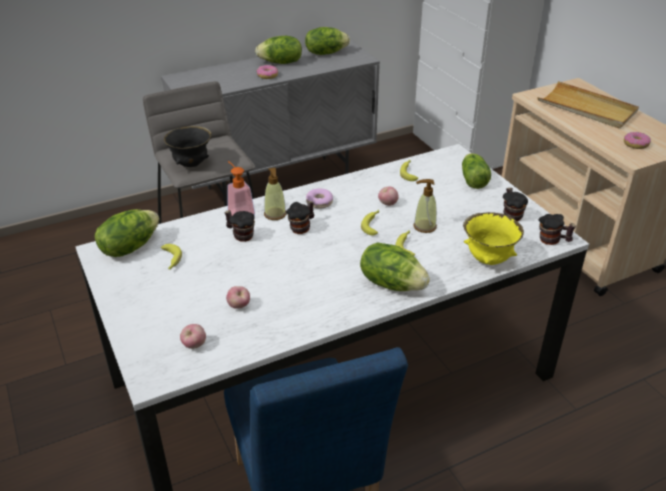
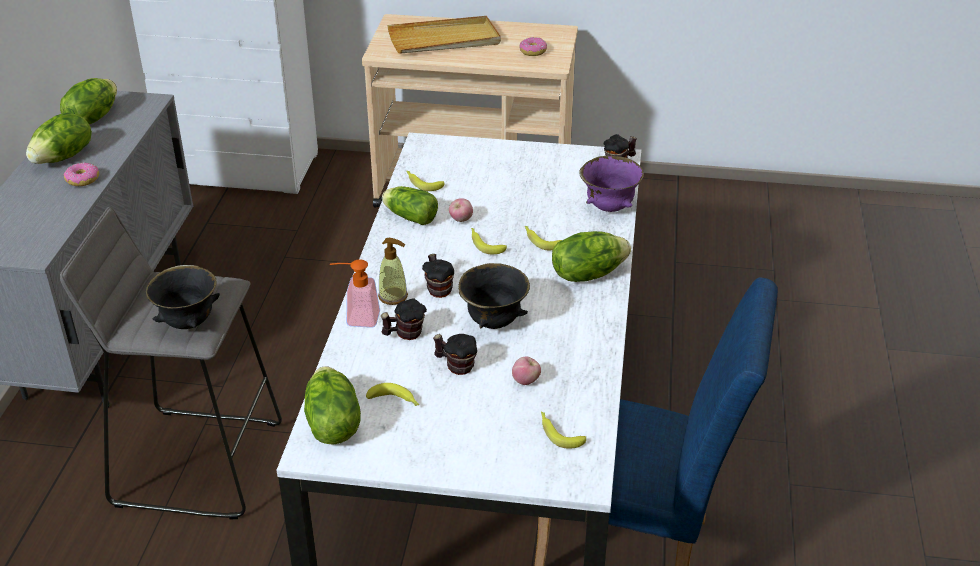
camera: 55 degrees left, 0 degrees up
apple [180,324,206,349] -> banana [541,412,586,448]
donut [306,188,333,209] -> none
soap dispenser [413,179,437,233] -> none
lettuce [462,153,491,189] -> lettuce moved to [382,186,438,225]
yellow bowl [463,212,524,265] -> purple bowl [579,156,644,212]
mug [503,188,528,221] -> mug moved to [433,334,477,375]
none -> black bowl [459,263,530,329]

